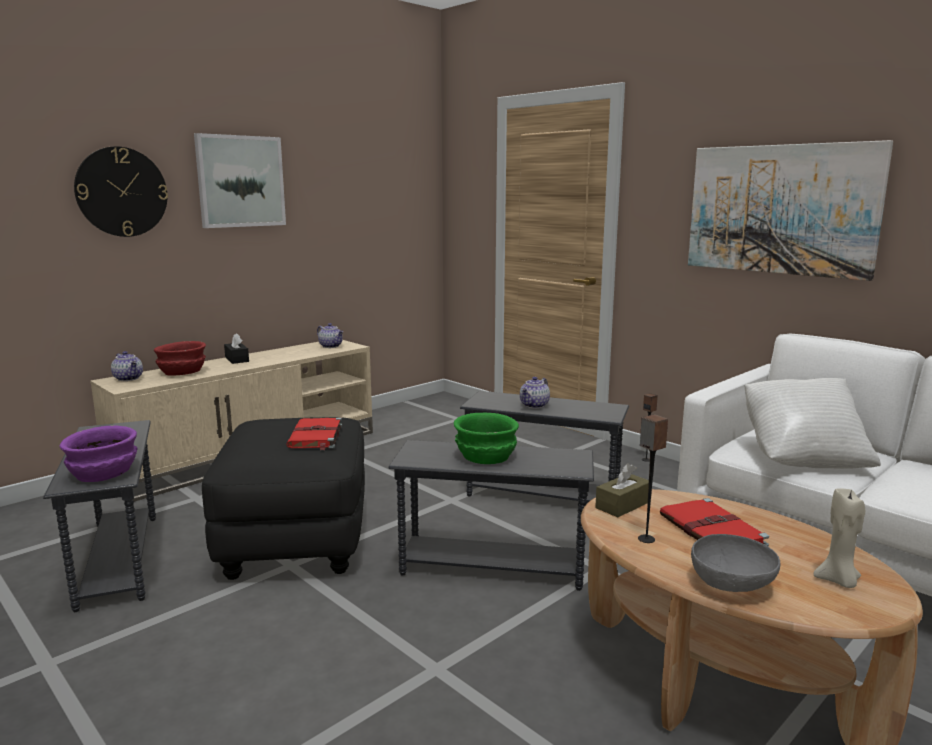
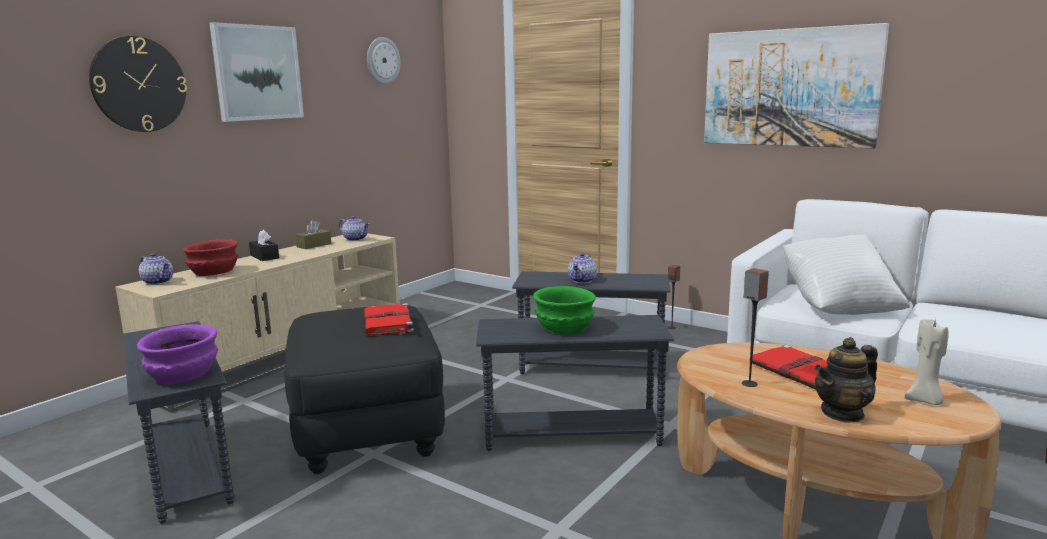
camera: 10 degrees left, 0 degrees up
brown tissue box [595,463,649,517] -> brown tissue box moved to [295,220,331,249]
grey bowl [691,534,780,592] -> teapot [814,337,878,423]
none -> wall clock [367,37,401,84]

